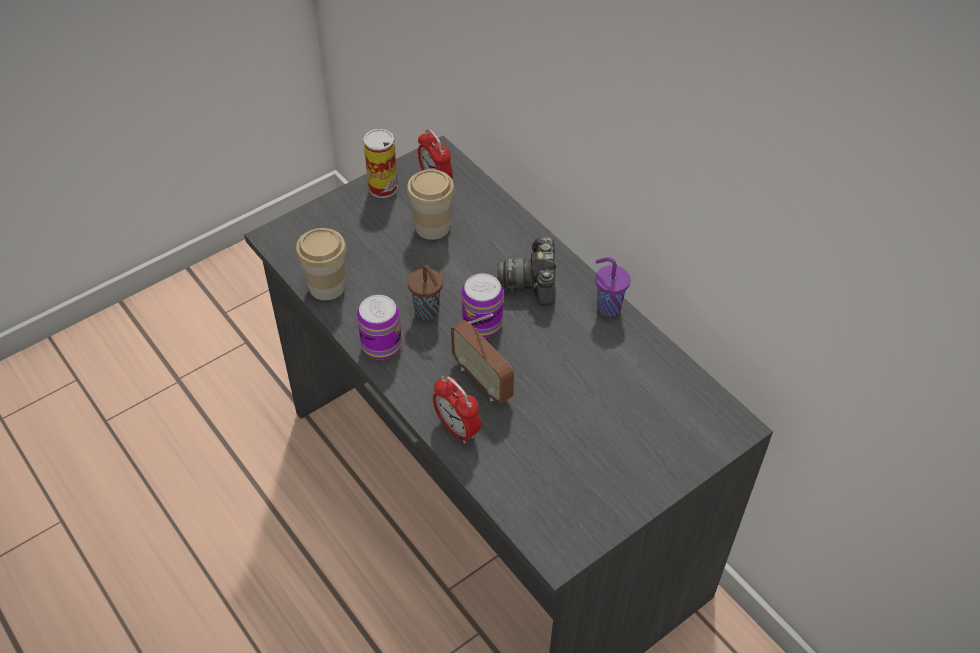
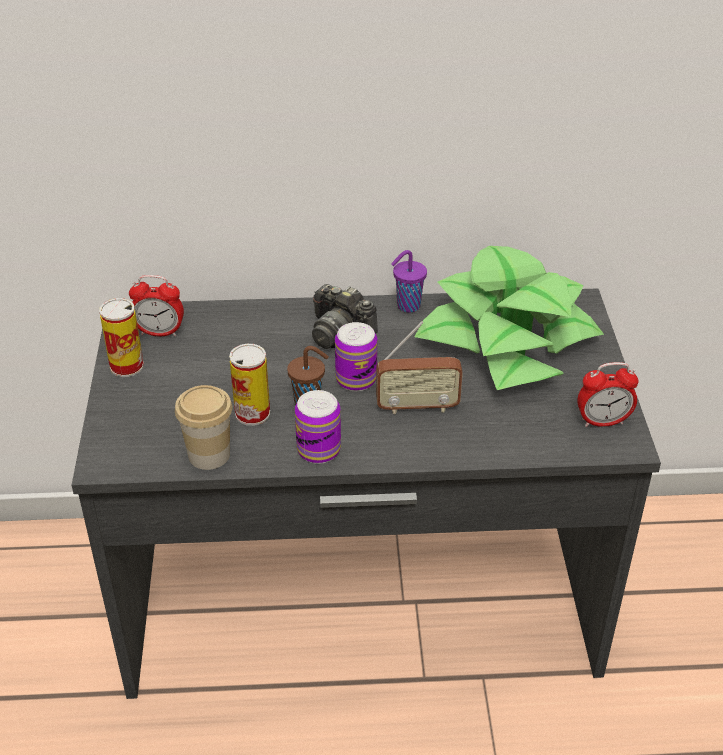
camera: 55 degrees left, 10 degrees down
cup [407,169,455,240] -> none
alarm clock [433,376,481,444] -> alarm clock moved to [577,362,639,427]
none -> can [229,344,270,426]
none -> potted plant [415,246,604,390]

